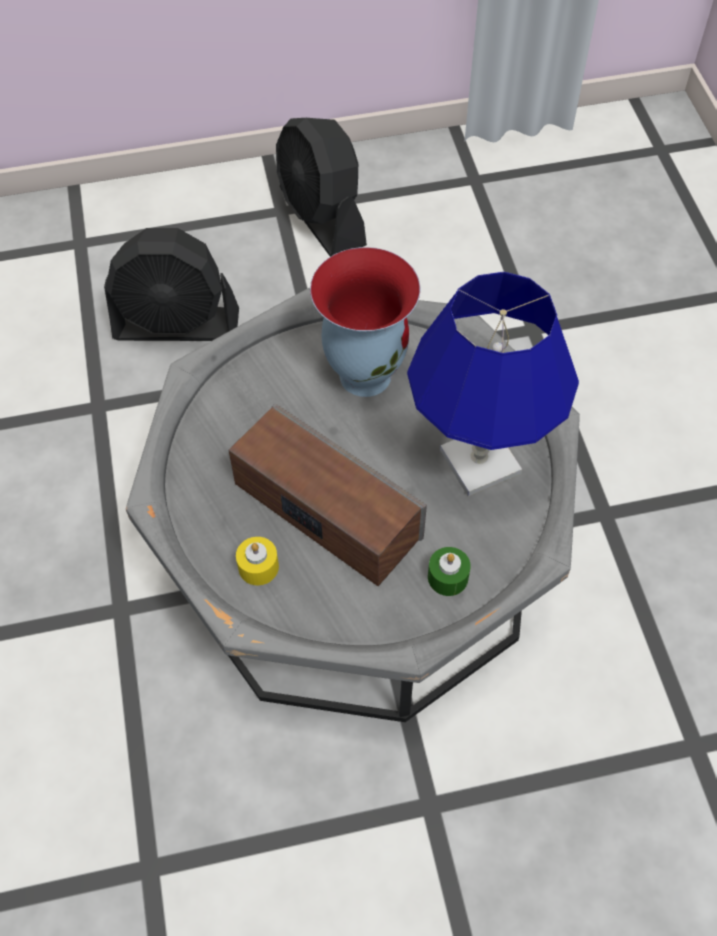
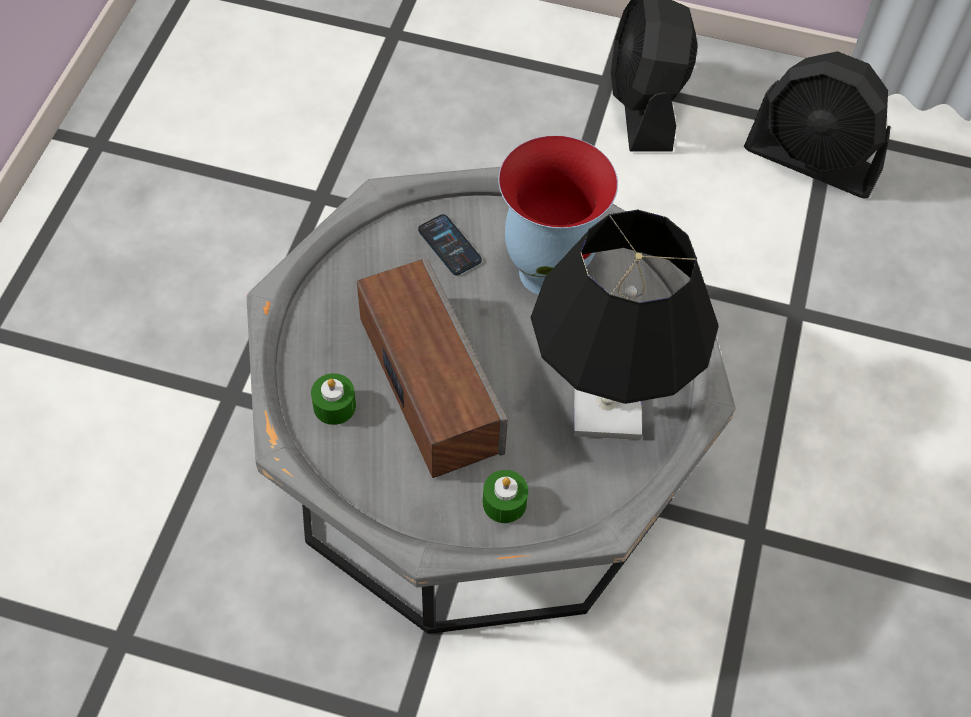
camera: 25 degrees right, 0 degrees up
black fan [104,228,239,341] -> black fan moved to [744,51,891,199]
yellow candle [236,537,279,585] -> green candle [311,373,356,425]
blue table lamp [407,272,579,497] -> black table lamp [530,210,719,440]
none -> phone [418,214,482,275]

